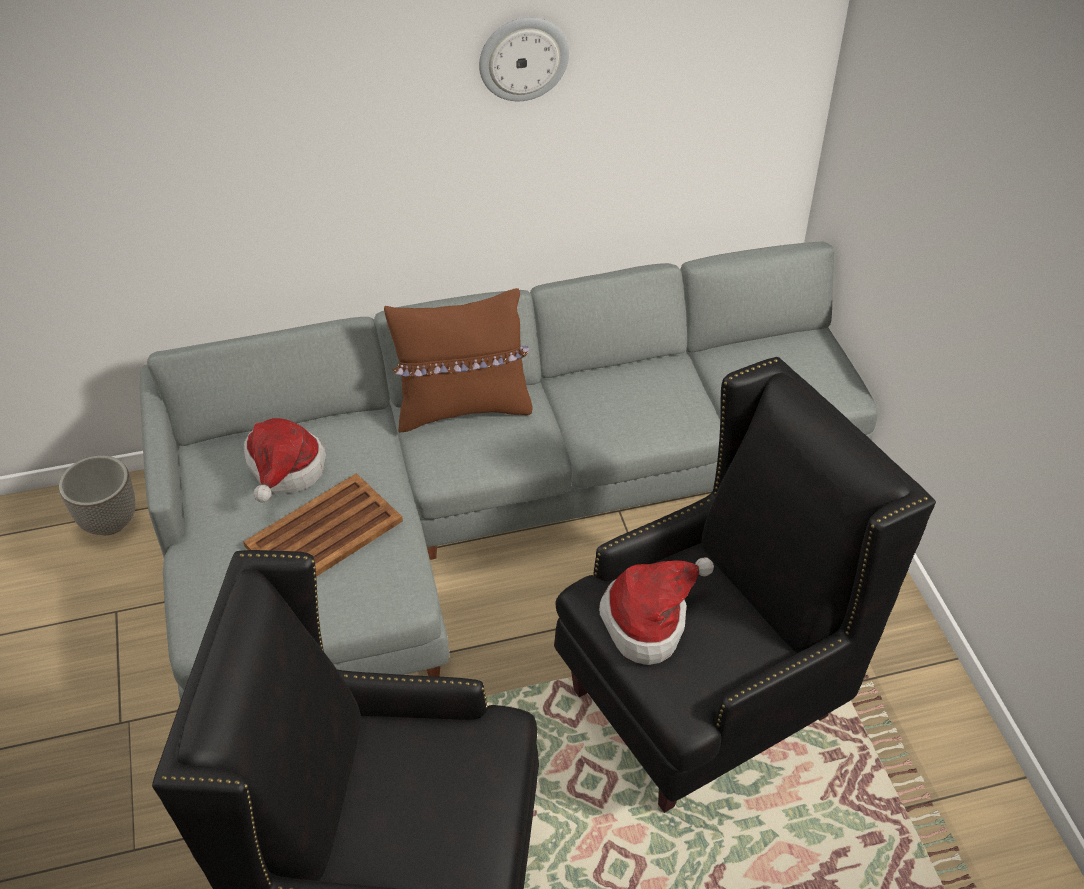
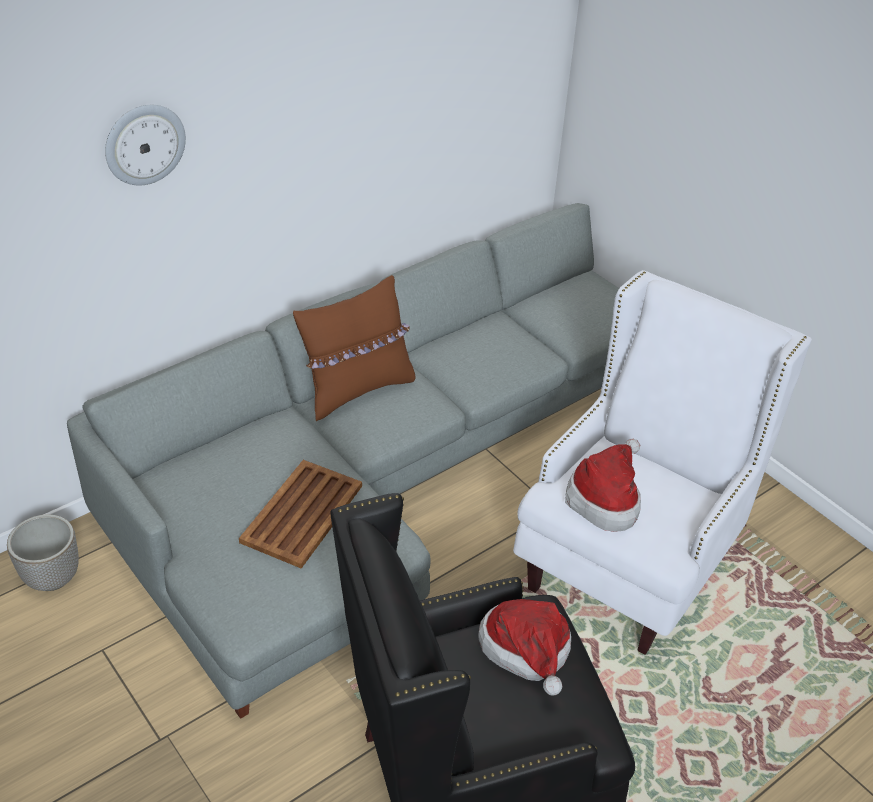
camera: 25 degrees left, 5 degrees down
hat [244,418,326,502] -> hat moved to [478,599,571,696]
wall clock [479,17,569,101] -> wall clock moved to [105,105,186,186]
black armchair [554,357,936,813] -> white armchair [513,270,812,655]

